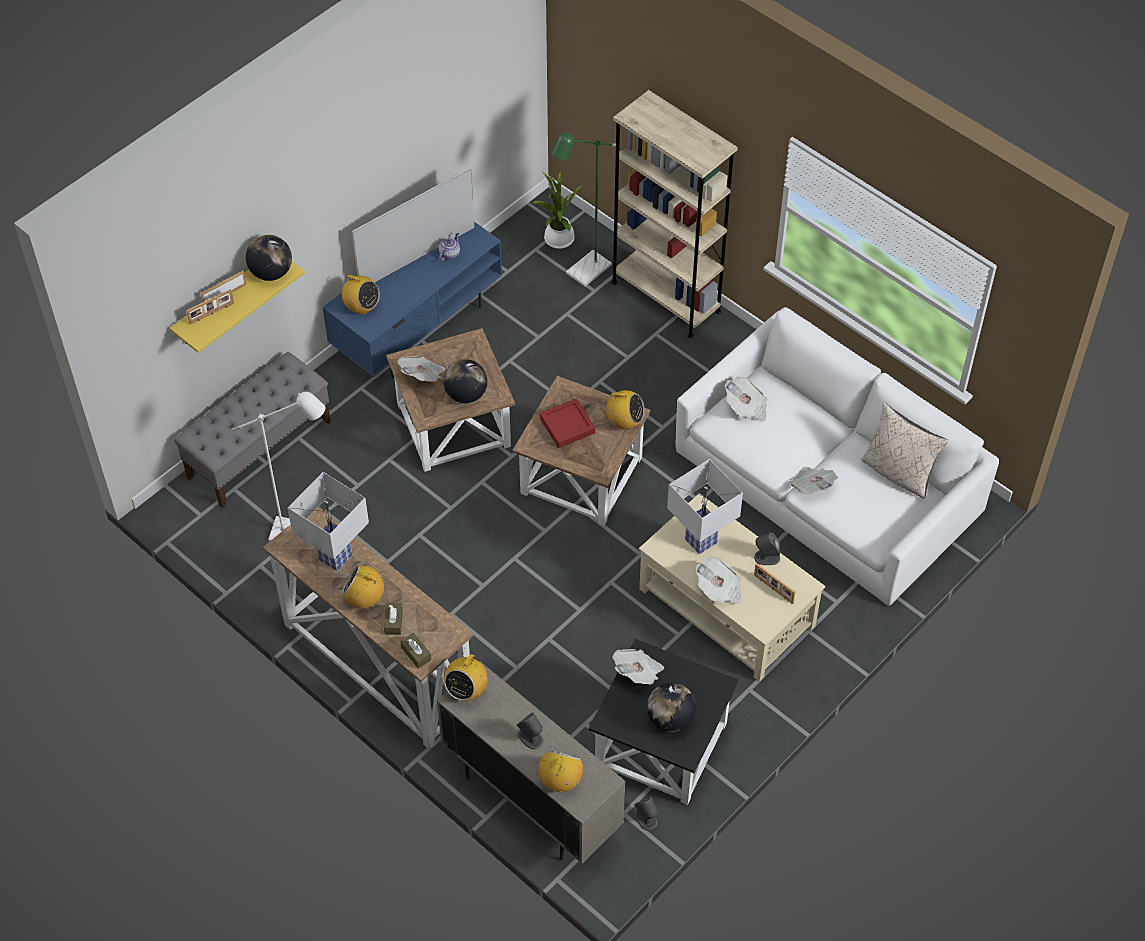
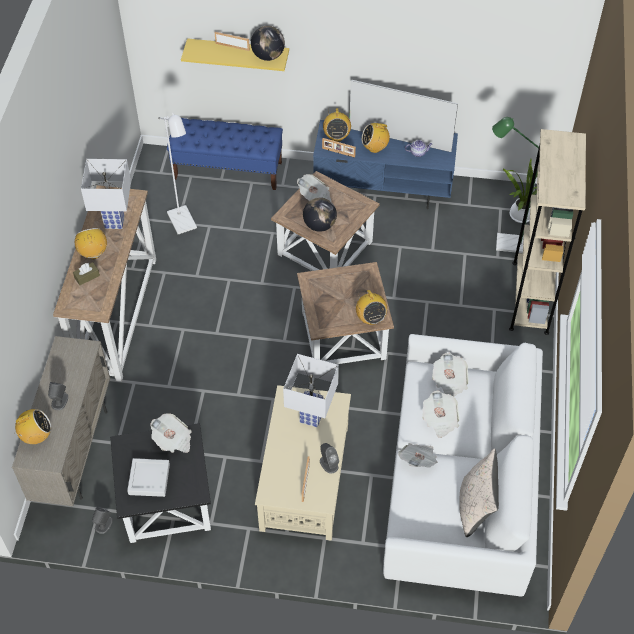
camera: 55 degrees right, 0 degrees up
grey bench [174,352,331,508] -> blue bench [167,118,283,190]
picture frame [186,289,234,325] -> picture frame moved to [322,138,356,158]
brown tissue box [400,633,431,668] -> none
radio [444,649,488,701] -> radio moved to [361,122,390,153]
red tray [540,398,595,448] -> none
globe [647,682,696,732] -> grey tray [127,458,170,497]
newspaper [696,557,741,604] -> newspaper moved to [422,390,459,438]

